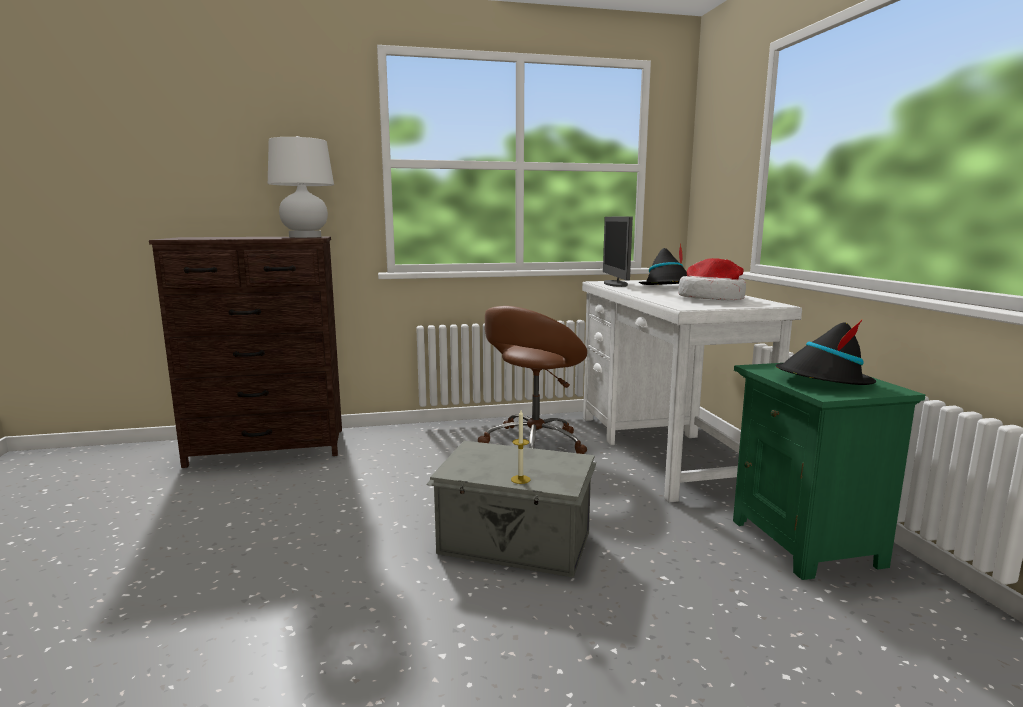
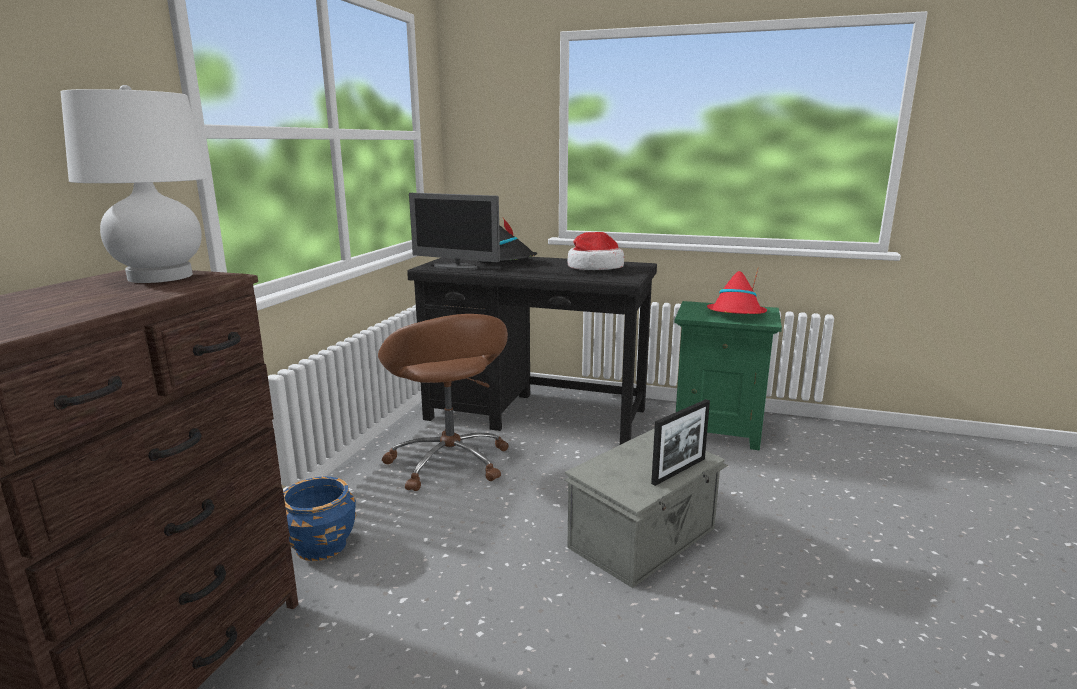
camera: 60 degrees left, 5 degrees up
candle [511,410,531,484] -> picture frame [651,399,710,486]
white desk [582,280,802,503] -> black desk [407,257,657,445]
black hat [775,319,876,385] -> red hat [707,269,767,314]
none -> blue planter [283,477,356,561]

